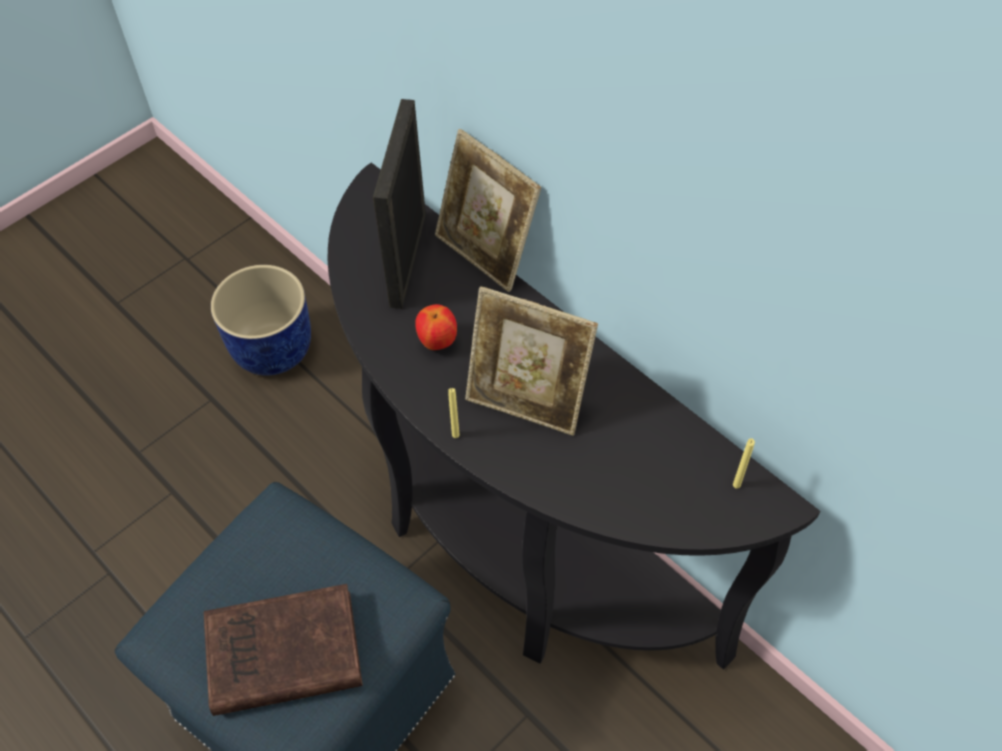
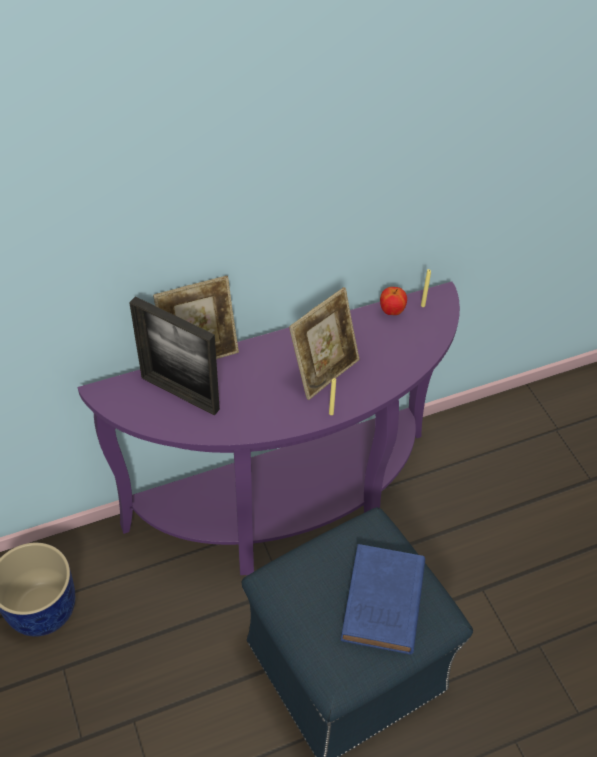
camera: 70 degrees left, 5 degrees down
brown book [204,584,363,716] -> blue book [341,544,425,654]
black console table [328,162,820,670] -> purple console table [78,281,460,576]
apple [415,304,457,350] -> apple moved to [380,287,407,315]

